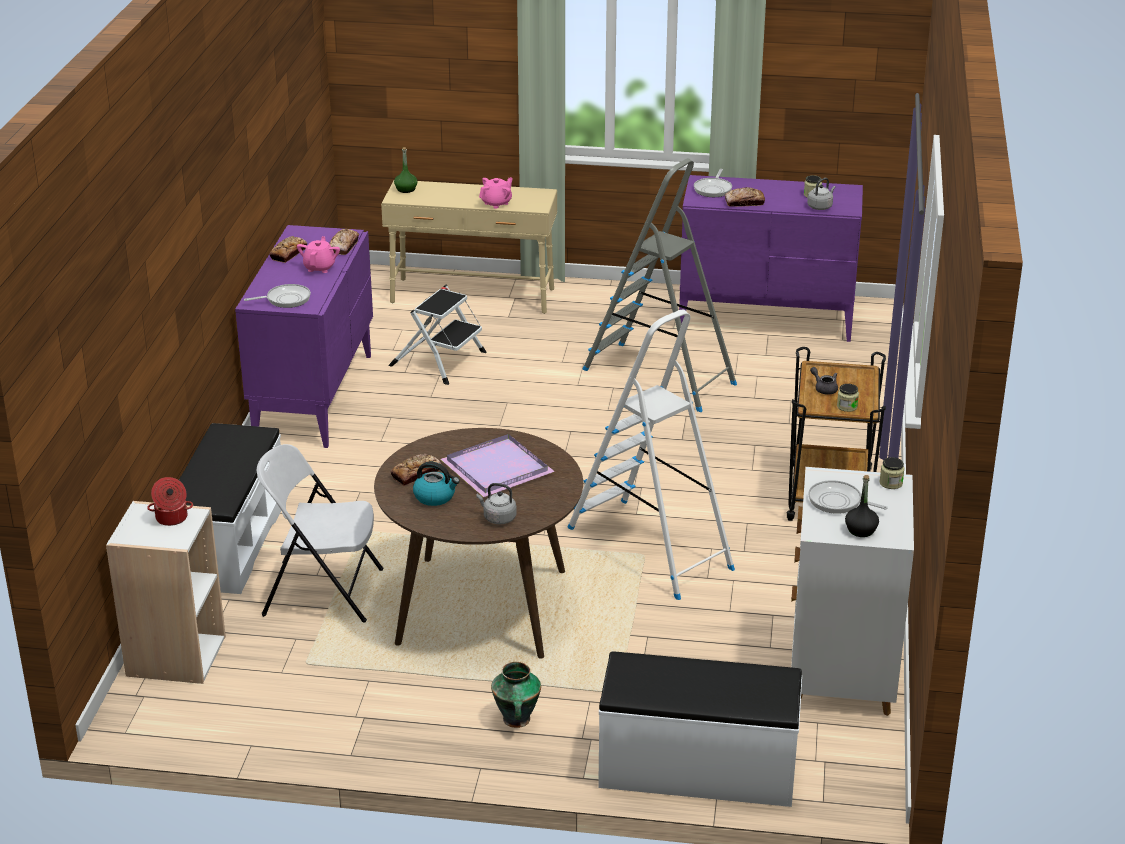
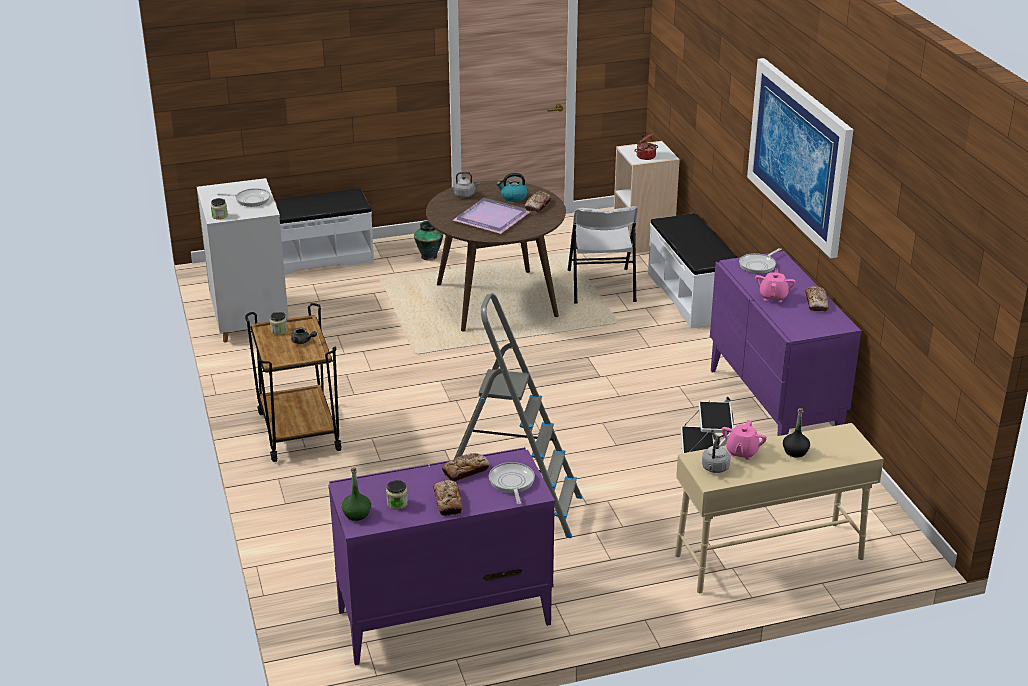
camera: 155 degrees right, 0 degrees up
white chair [257,444,383,623] -> white chair turned 105 degrees clockwise [567,206,638,304]
pink teapot [297,236,340,273] -> pink teapot turned 150 degrees counterclockwise [755,268,796,302]
bread [329,229,359,255] -> bread moved to [433,480,463,516]
green bottle [394,147,418,193] -> green bottle moved to [341,467,371,521]
white step ladder [568,310,735,600] -> none
grey kettle [807,178,836,210] -> grey kettle moved to [702,436,731,473]
black bottle [845,475,879,537] -> black bottle moved to [783,408,810,458]
none -> picture [747,58,853,258]

